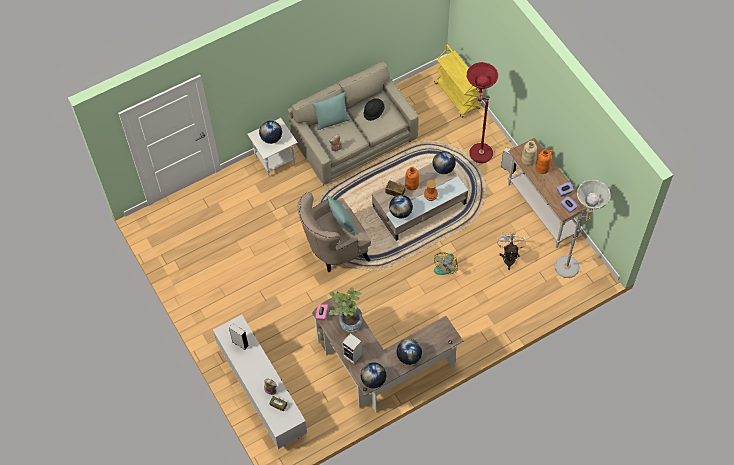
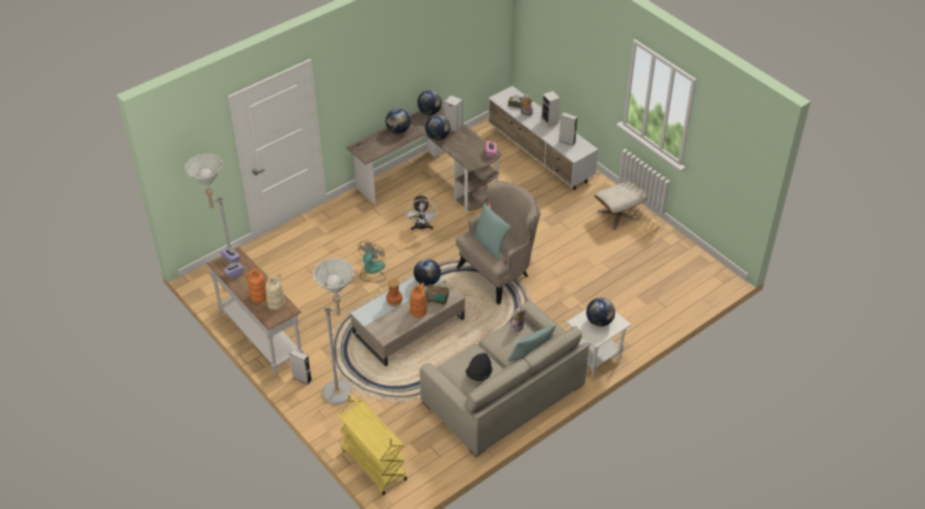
camera: 170 degrees right, 15 degrees down
potted plant [329,288,362,332] -> none
globe [433,151,456,174] -> globe moved to [425,115,450,140]
red floor lamp [467,62,498,163] -> grey floor lamp [313,258,354,405]
white fan [497,230,526,270] -> white fan moved to [406,194,437,230]
none -> speaker [541,91,560,127]
none -> beige ottoman [594,181,647,230]

